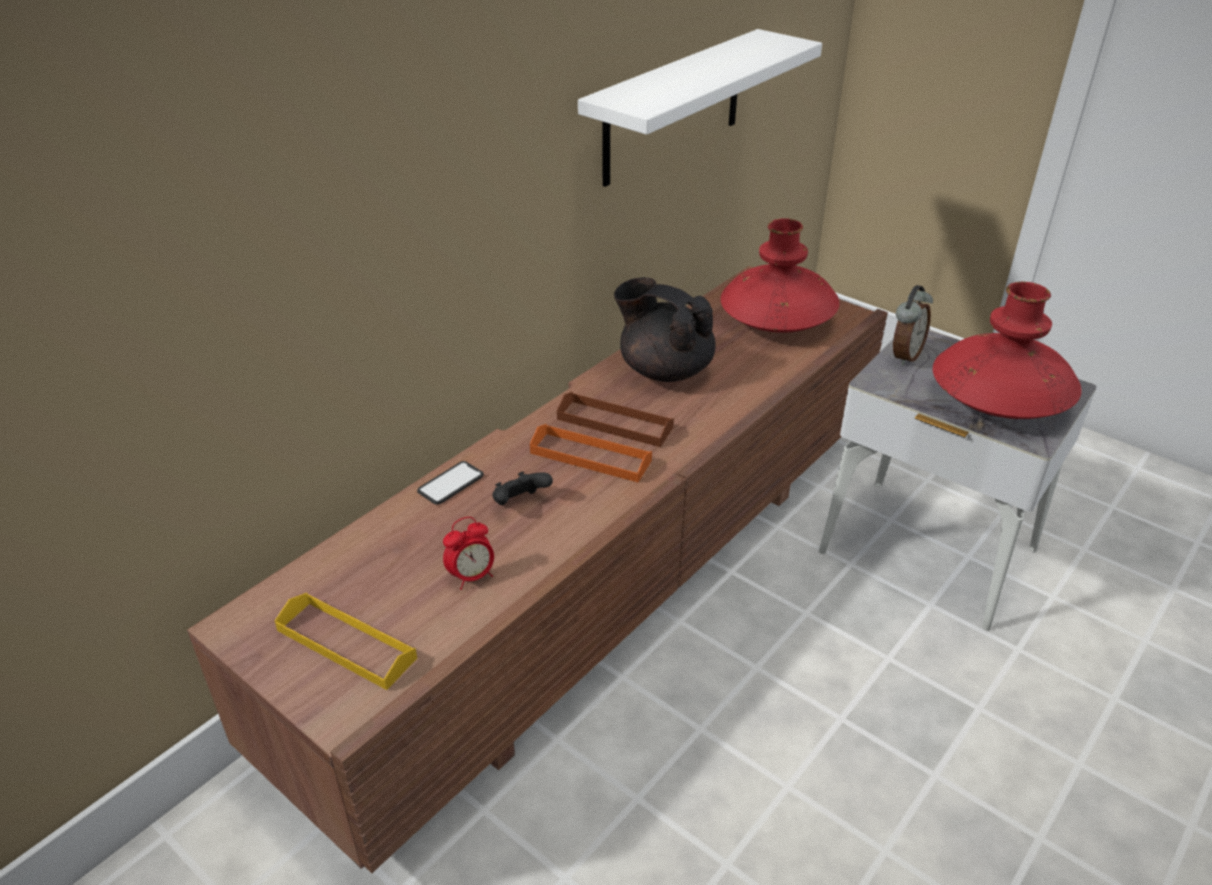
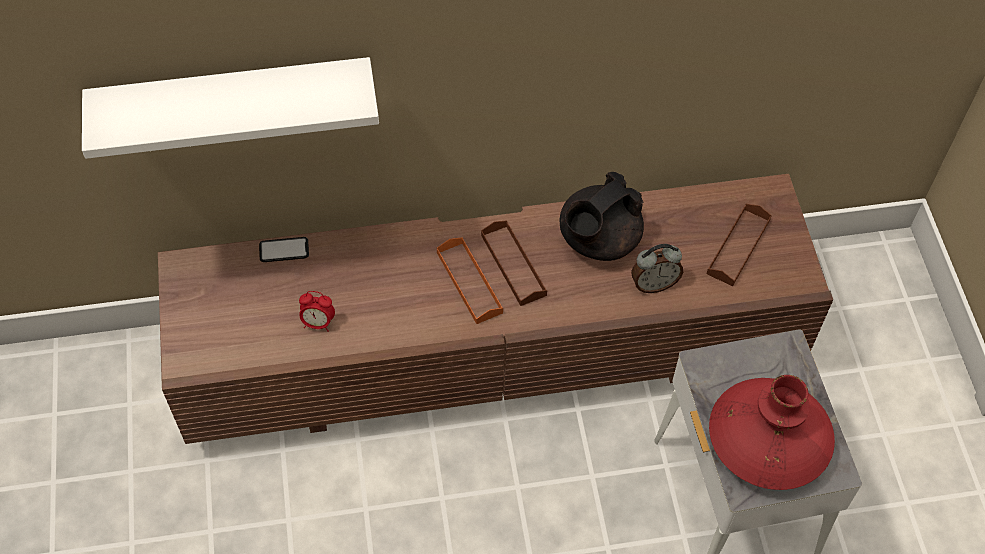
camera: 40 degrees right, 20 degrees up
yellow tray [275,593,417,690] -> none
phone [417,461,484,505] -> phone moved to [259,237,309,262]
black game controller [492,471,553,505] -> none
white shelf [578,29,822,187] -> white shelf moved to [82,57,379,159]
black teapot [614,277,716,382] -> black teapot turned 120 degrees counterclockwise [560,172,644,261]
red vase [720,218,839,333] -> brown tray [707,204,772,286]
alarm clock [893,285,933,366] -> alarm clock moved to [631,244,683,293]

